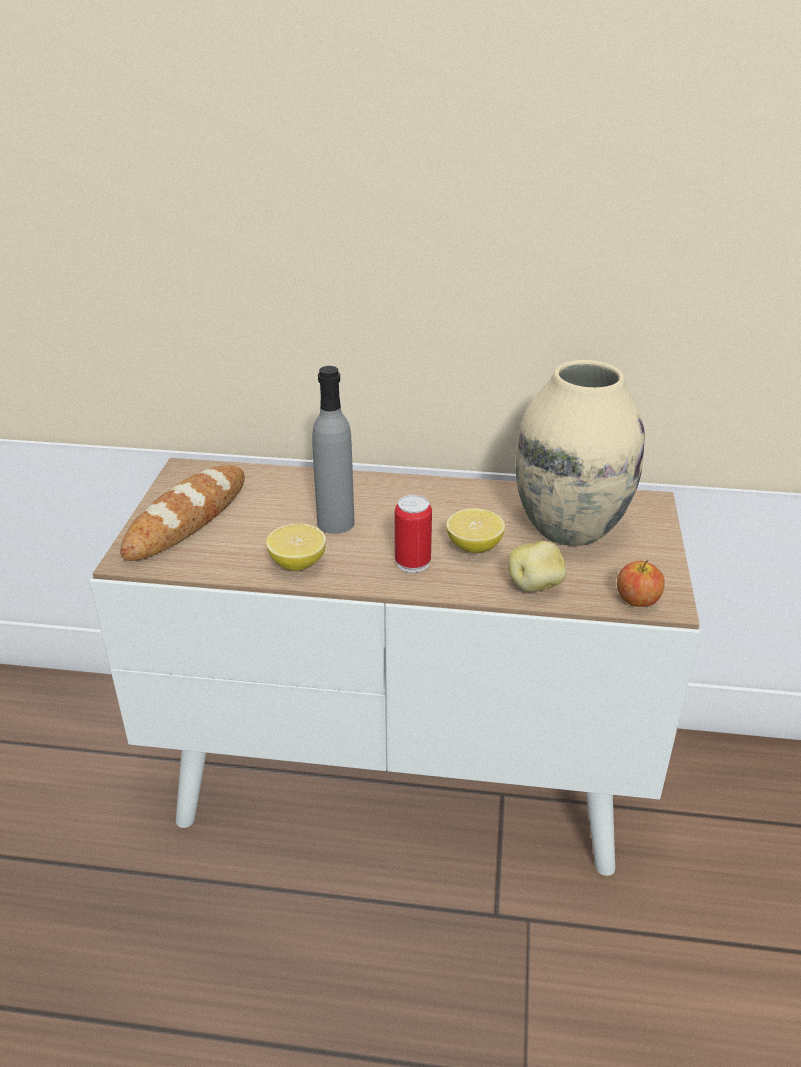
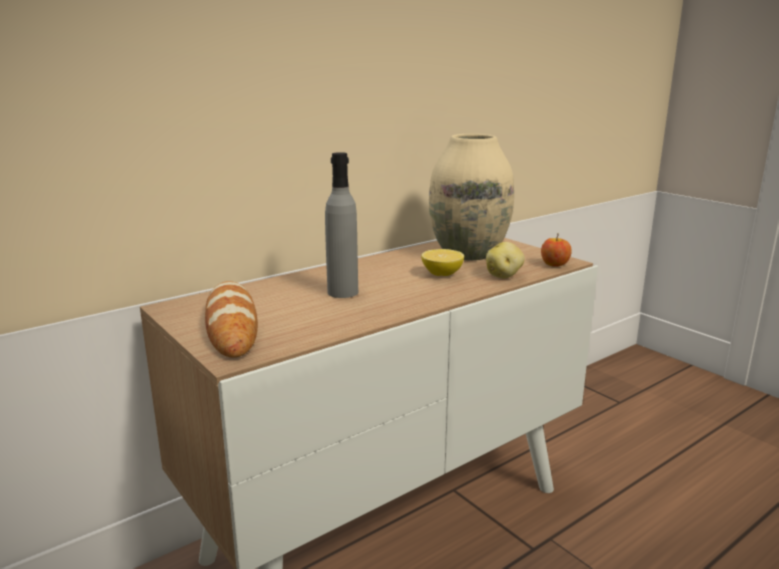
camera: 45 degrees left, 15 degrees down
lemon [266,523,326,571] -> none
can [395,495,432,573] -> none

